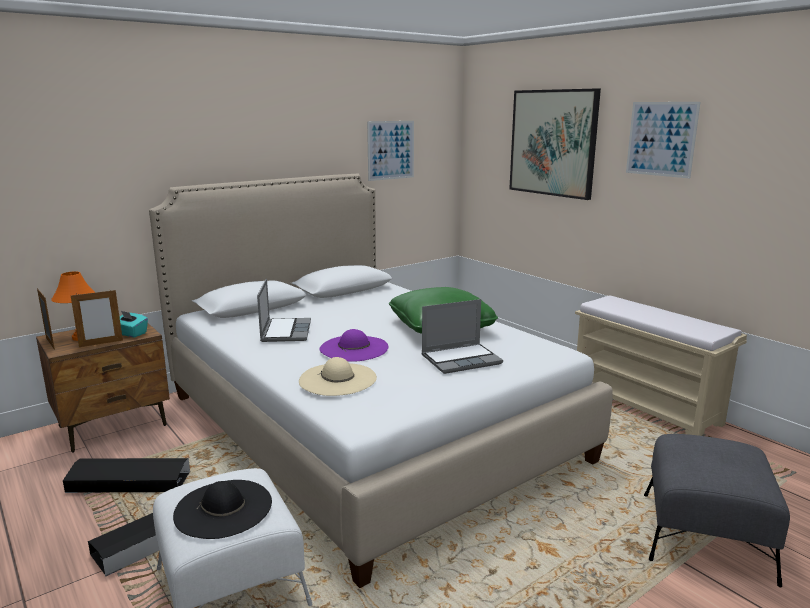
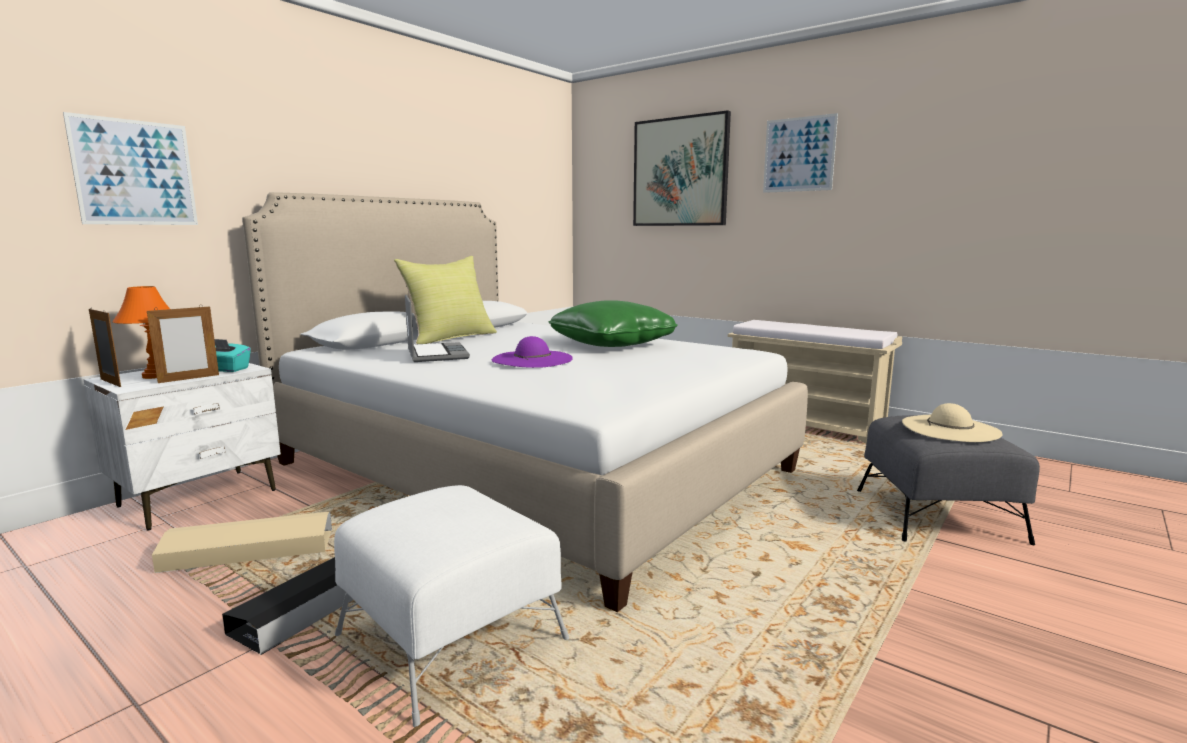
camera: 15 degrees left, 5 degrees down
brown nightstand [36,323,170,453] -> white nightstand [83,363,281,531]
black storage box [63,458,190,493] -> beige storage box [152,512,332,573]
black hat [173,480,272,539] -> none
beige hat [299,357,377,396] -> beige hat moved to [902,403,1003,442]
picture [367,121,414,181] -> picture moved to [63,112,198,225]
laptop [421,299,503,374] -> none
none -> yellow pillow [394,256,497,344]

